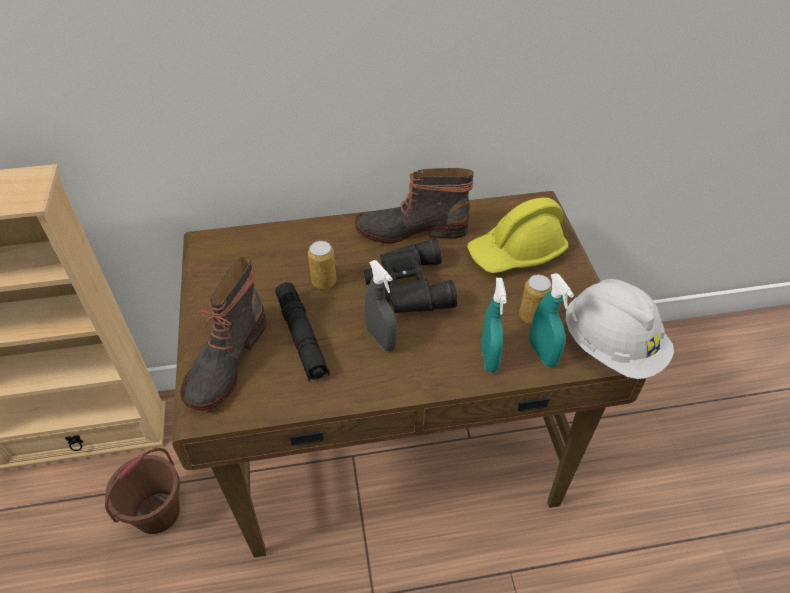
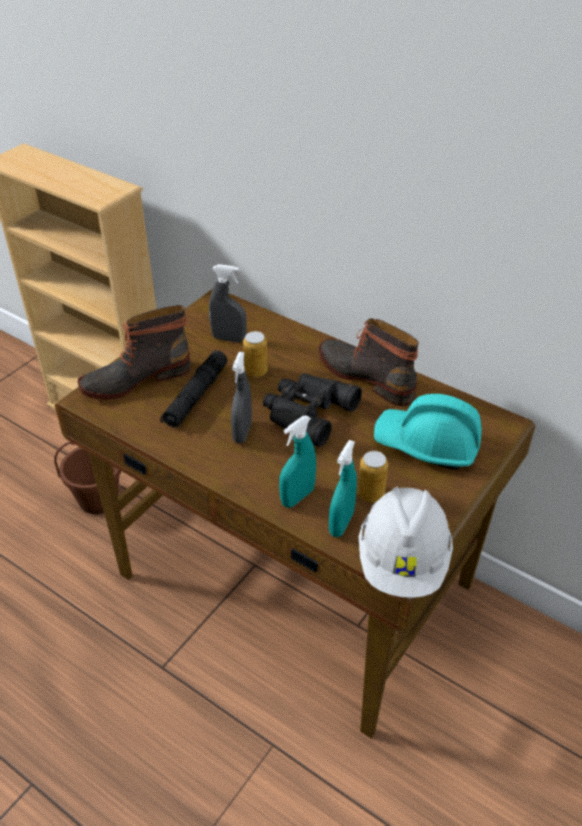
camera: 45 degrees right, 5 degrees down
yellow hard hat [467,198,568,273] -> turquoise hard hat [374,394,482,470]
none -> grey spray bottle [209,264,247,343]

